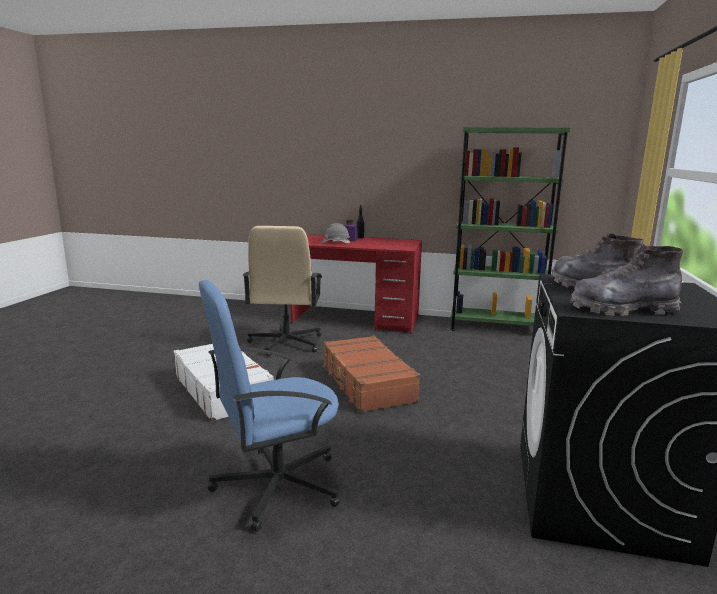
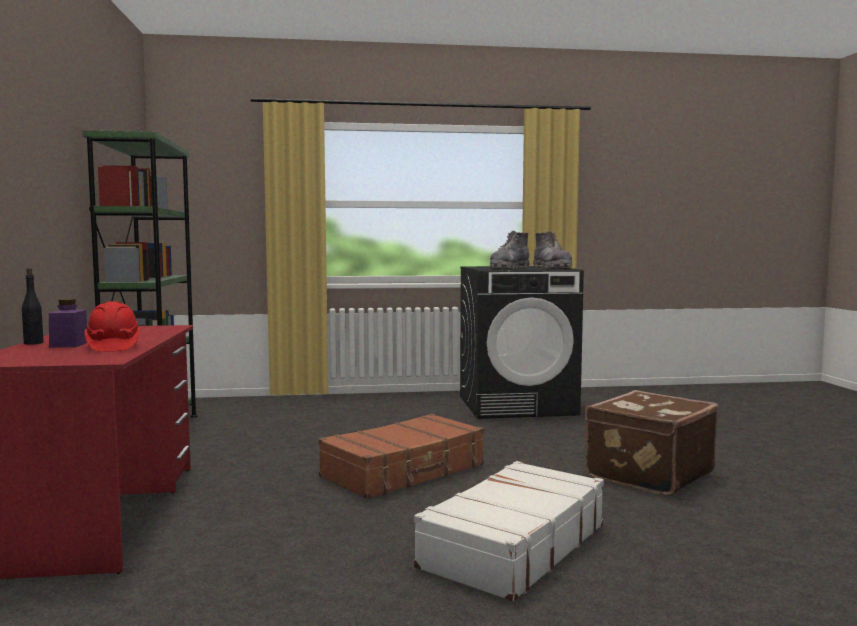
camera: 110 degrees left, 10 degrees down
blue office chair [199,280,340,532] -> brown suitcase [585,390,718,496]
beige office chair [243,226,322,357] -> none
grey hard hat [321,223,350,244] -> red hard hat [85,301,141,352]

